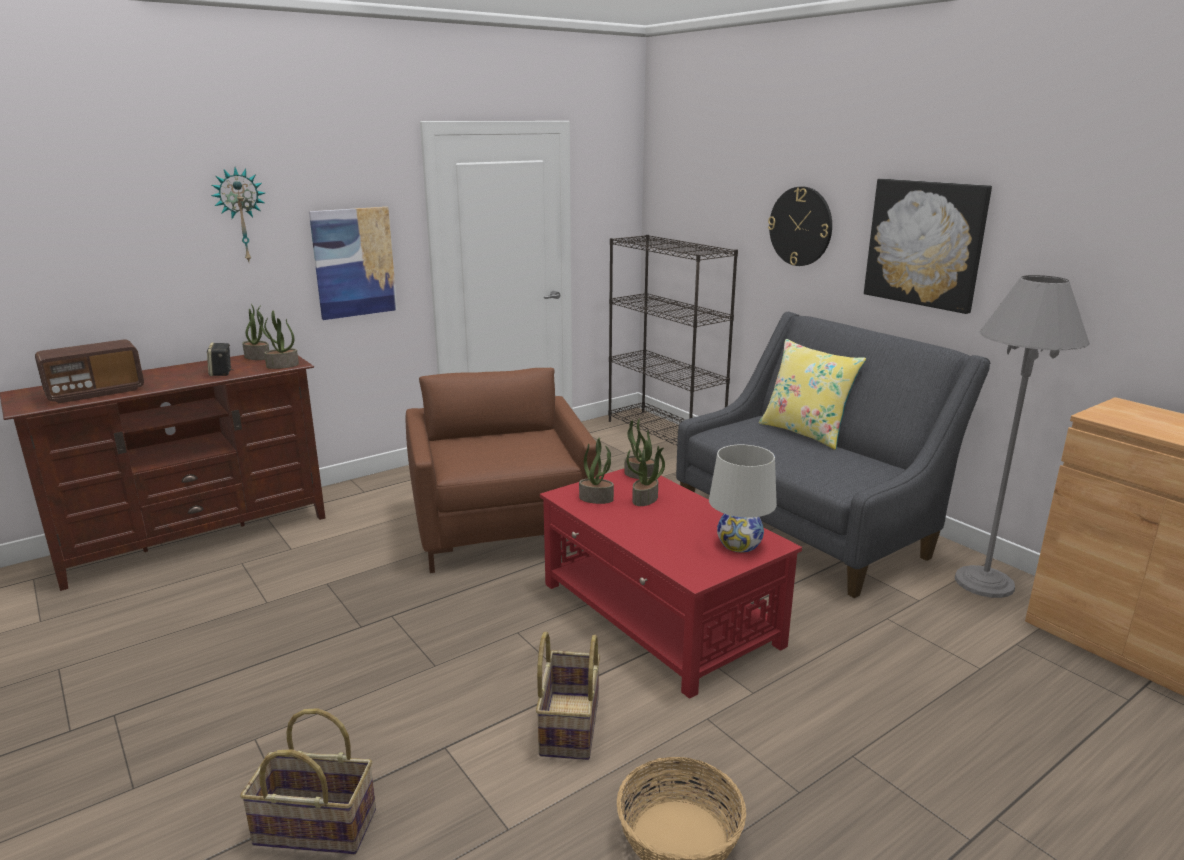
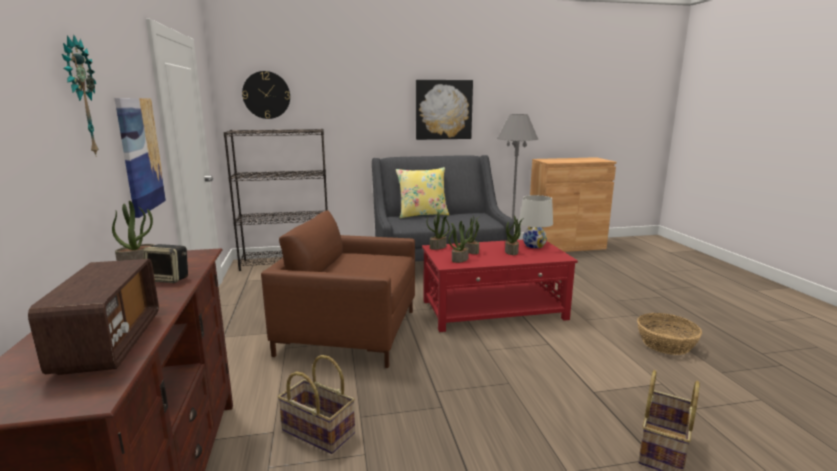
camera: 65 degrees left, 5 degrees down
potted plant [260,311,299,369] -> potted plant moved to [505,215,524,255]
basket [536,631,600,760] -> basket moved to [278,355,355,454]
wall clock [768,187,832,266] -> wall clock moved to [242,71,290,119]

